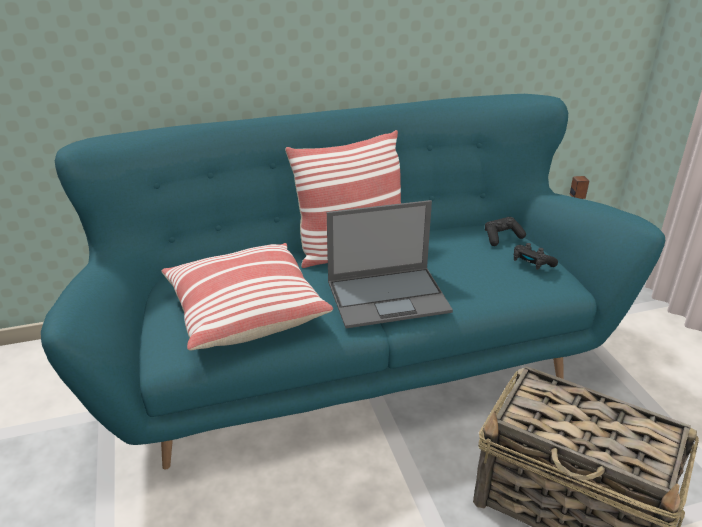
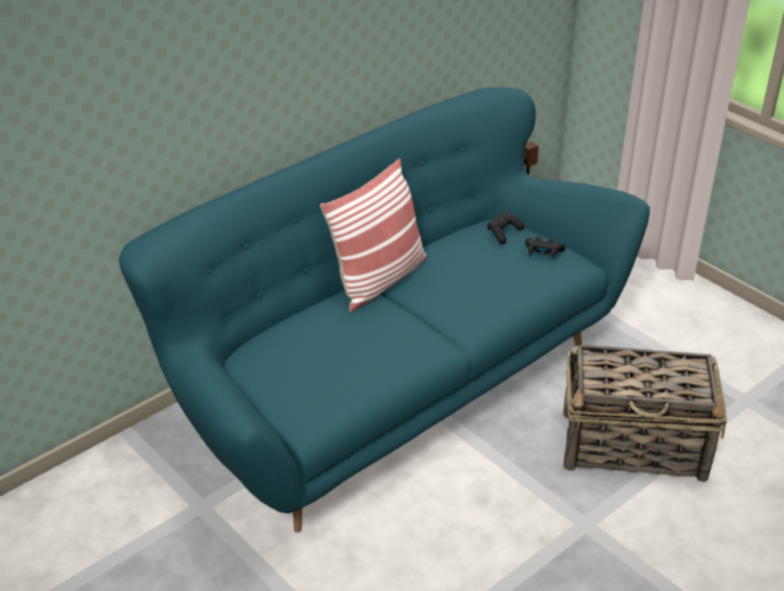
camera: 25 degrees left, 5 degrees up
pillow [161,243,333,351] -> none
laptop [327,200,453,328] -> none

